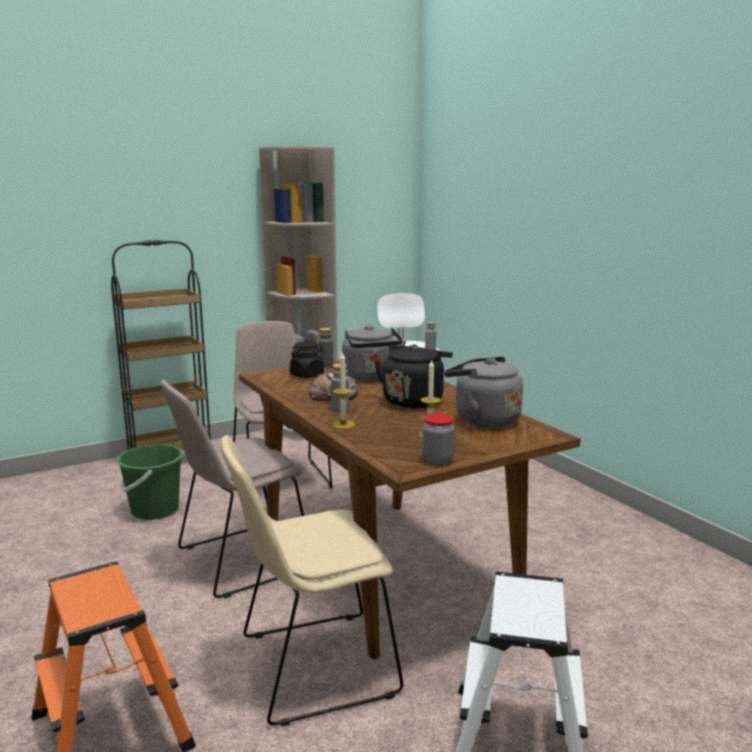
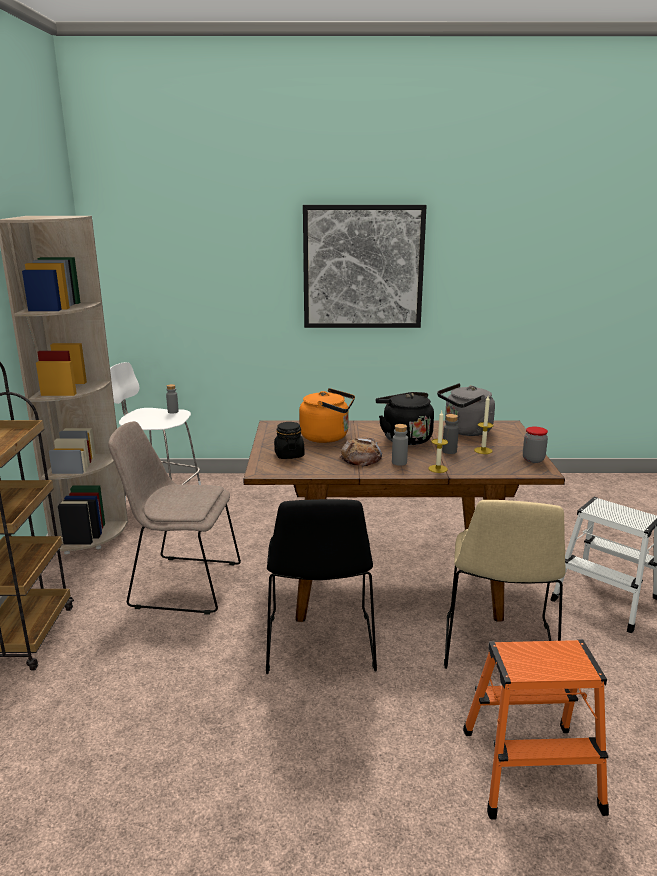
camera: 60 degrees left, 5 degrees up
green bucket [116,444,184,520] -> none
beige chair [160,380,304,598] -> black chair [266,499,377,674]
grey bottle [318,328,333,367] -> grey bottle moved to [442,414,459,454]
grey kettle [342,325,406,381] -> orange kettle [299,388,355,443]
none -> picture [303,205,427,328]

